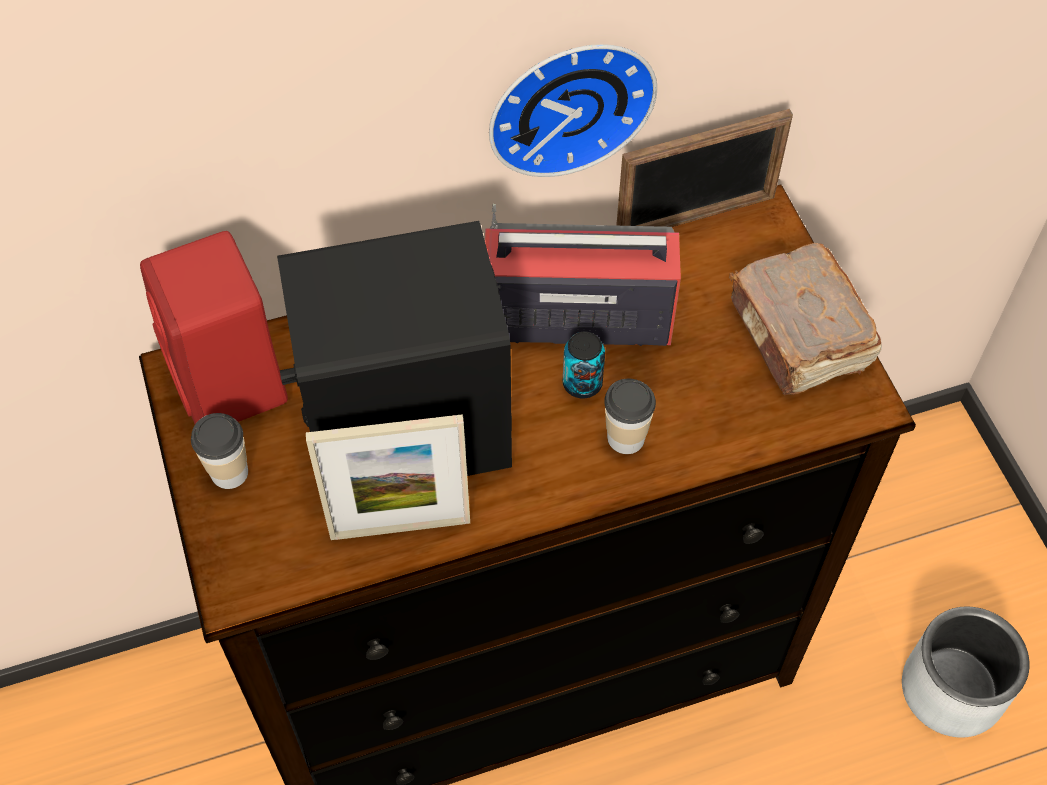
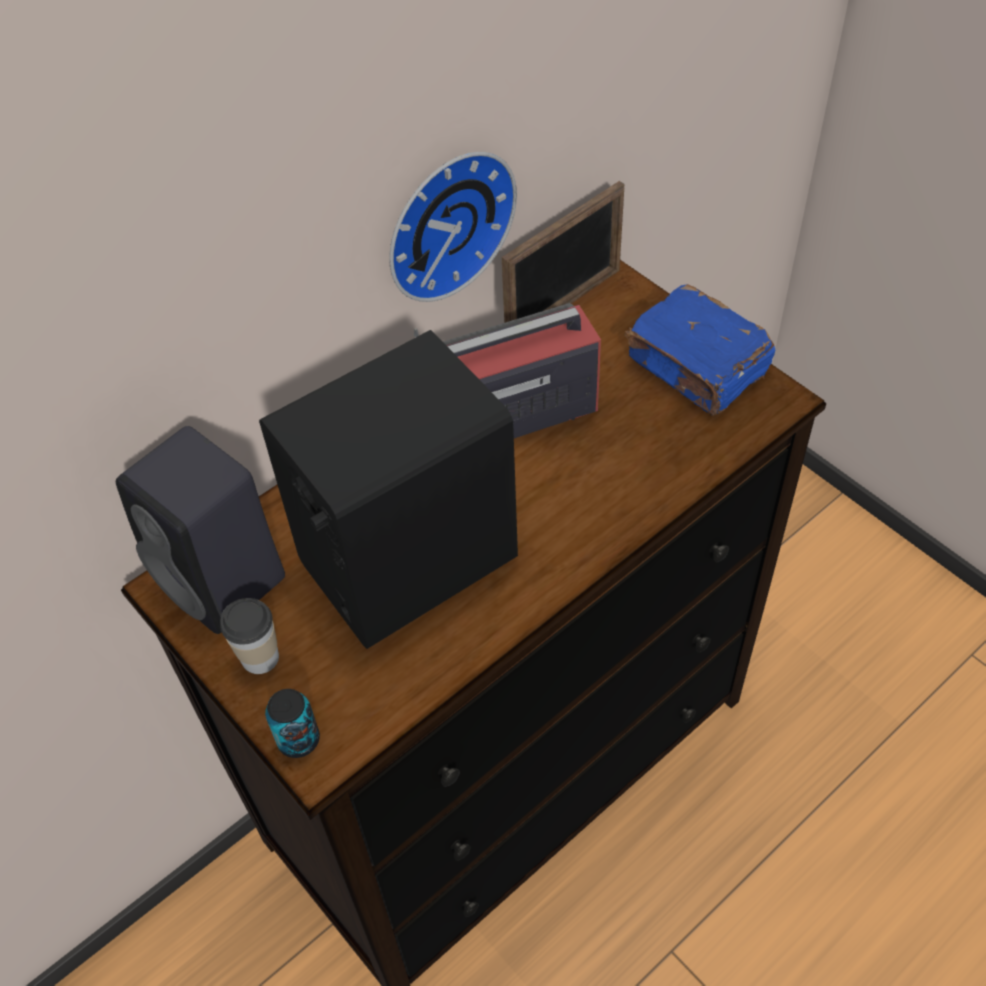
camera: 20 degrees left, 5 degrees down
red speaker [140,231,288,424] -> black speaker [116,426,285,634]
picture frame [306,414,470,540] -> none
can [563,332,605,398] -> can moved to [265,689,320,758]
cup [604,379,656,454] -> none
brown book [729,243,882,395] -> blue book [625,284,775,416]
grey planter [902,607,1030,738] -> none

